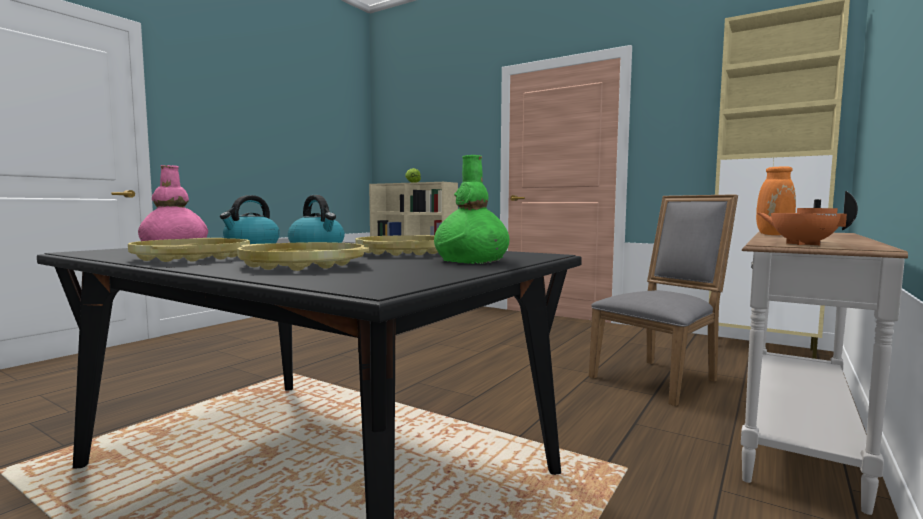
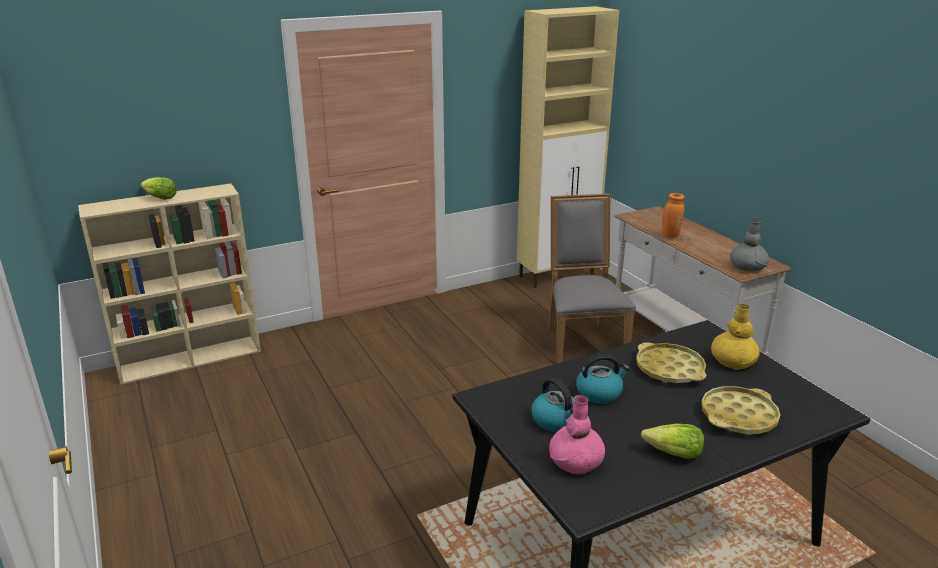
camera: 60 degrees left, 20 degrees up
yellow tray [128,238,250,262] -> lettuce [641,424,704,459]
green vase [434,155,509,264] -> yellow vase [711,304,759,370]
orange teapot [758,191,858,245] -> grey vase [730,219,769,272]

